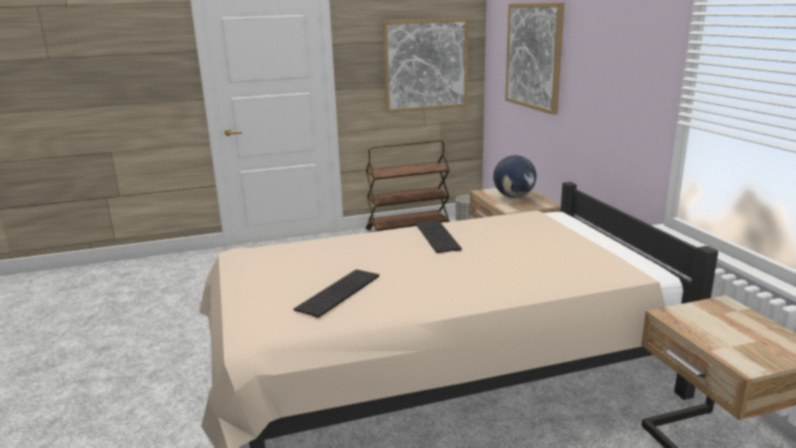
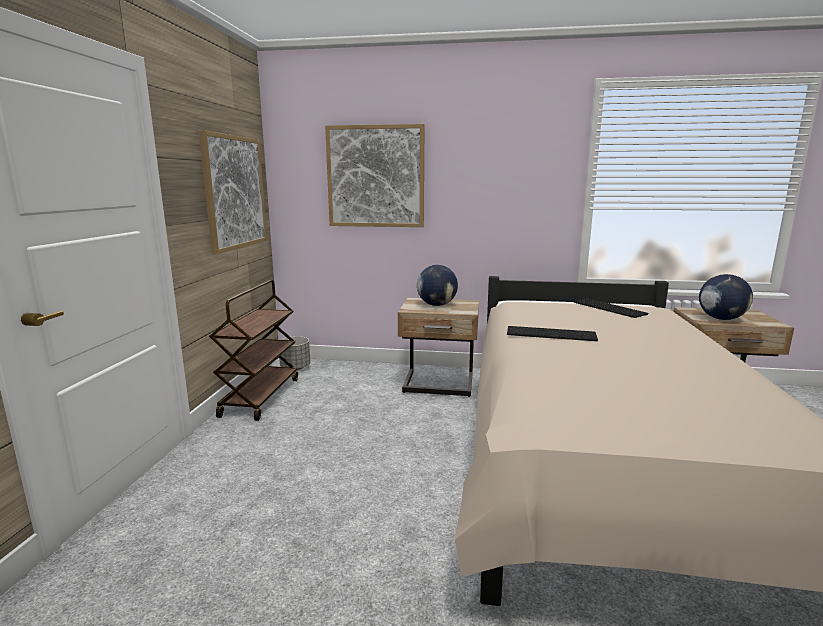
camera: 65 degrees left, 5 degrees down
keyboard [294,270,379,318] -> keyboard moved to [574,298,648,318]
none -> globe [699,274,753,320]

